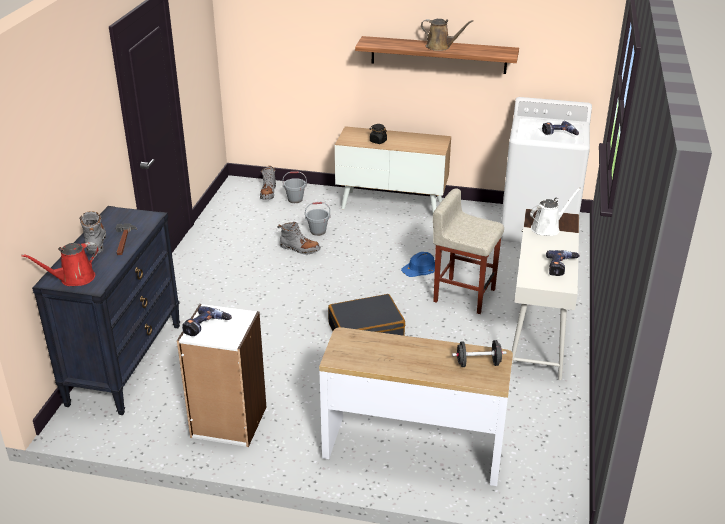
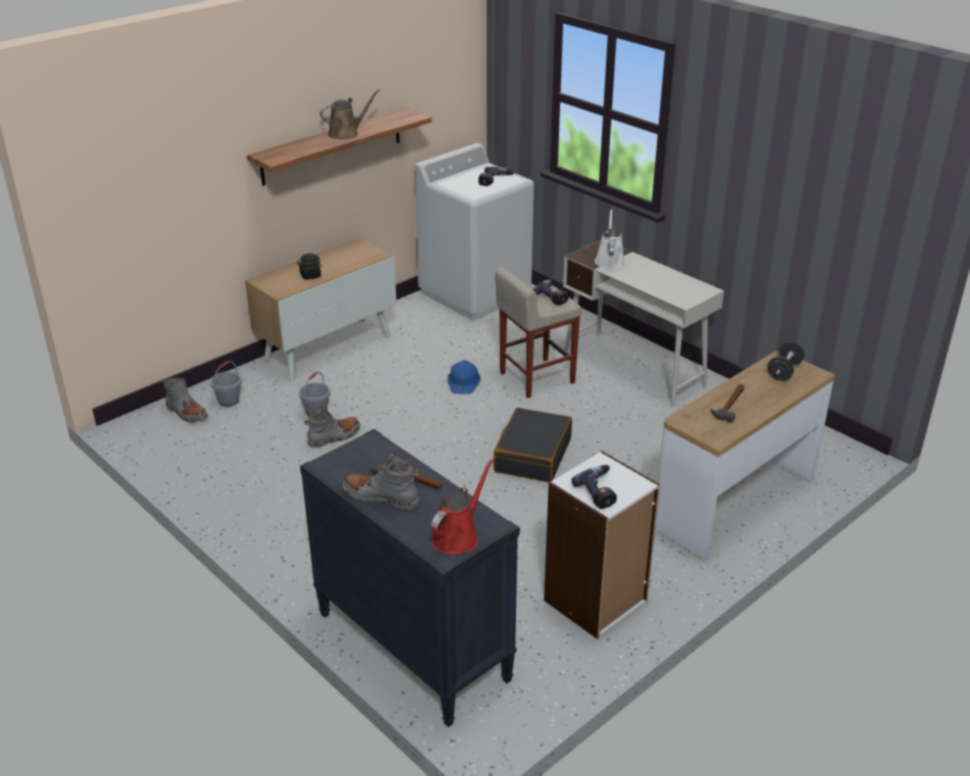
camera: 55 degrees left, 0 degrees up
red watering can [21,242,99,286] -> red watering can turned 150 degrees counterclockwise [431,459,494,555]
power drill [546,250,580,276] -> power drill moved to [533,279,569,305]
none -> hammer [711,384,744,423]

